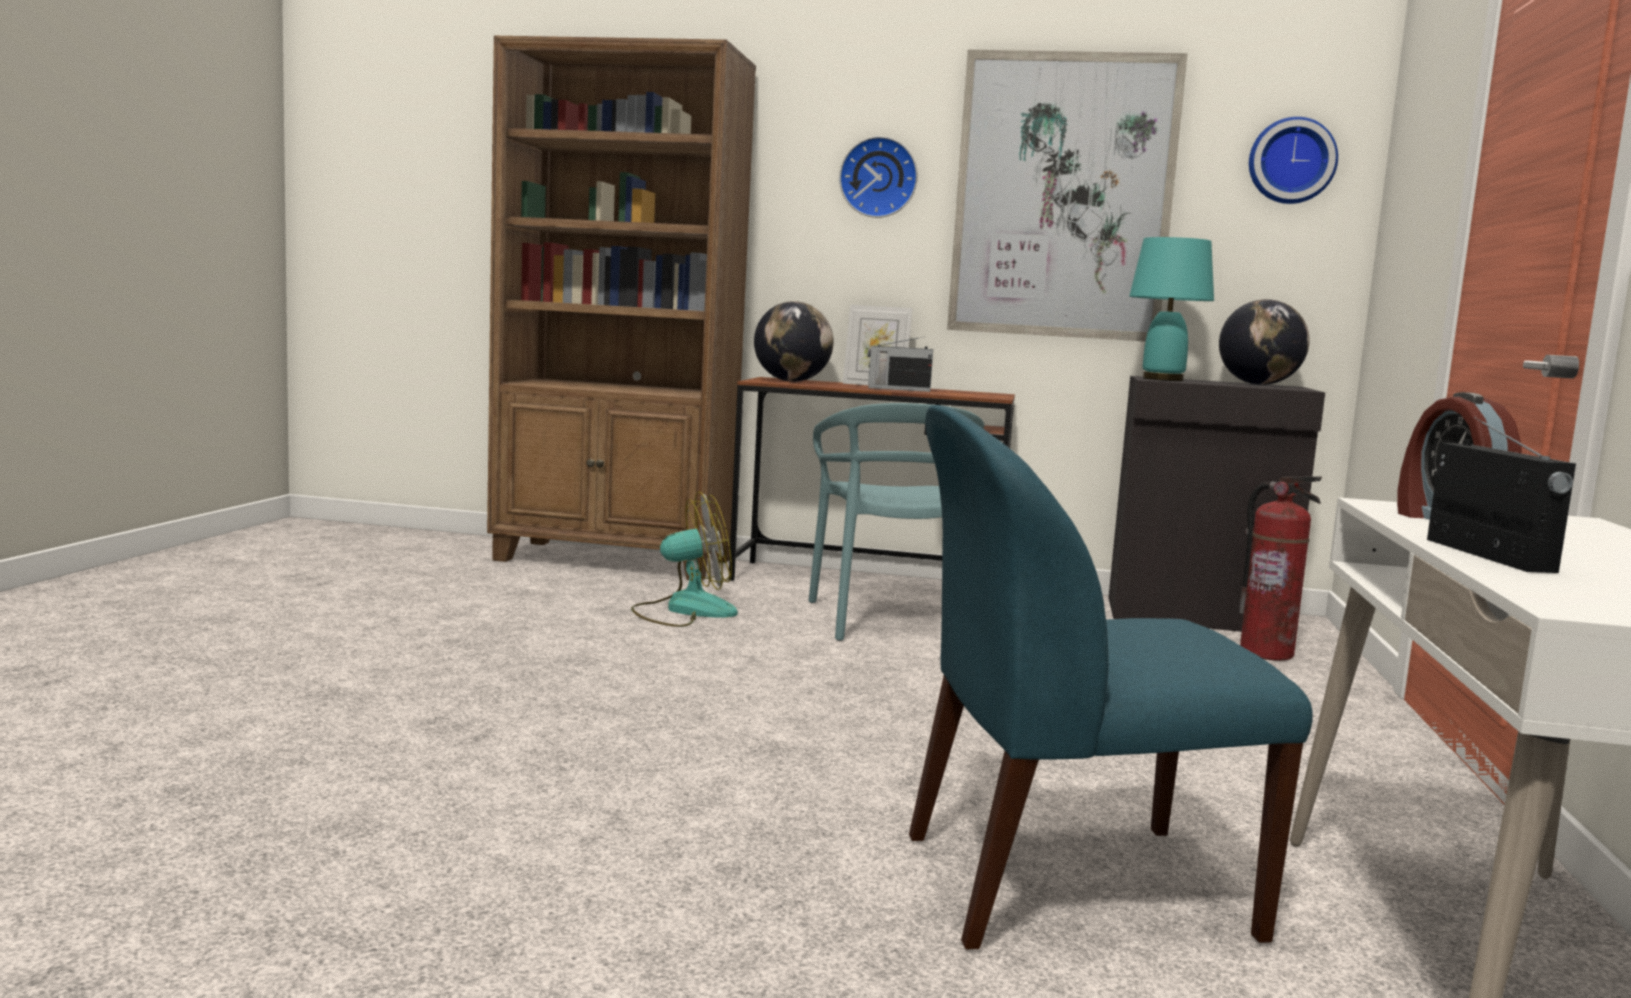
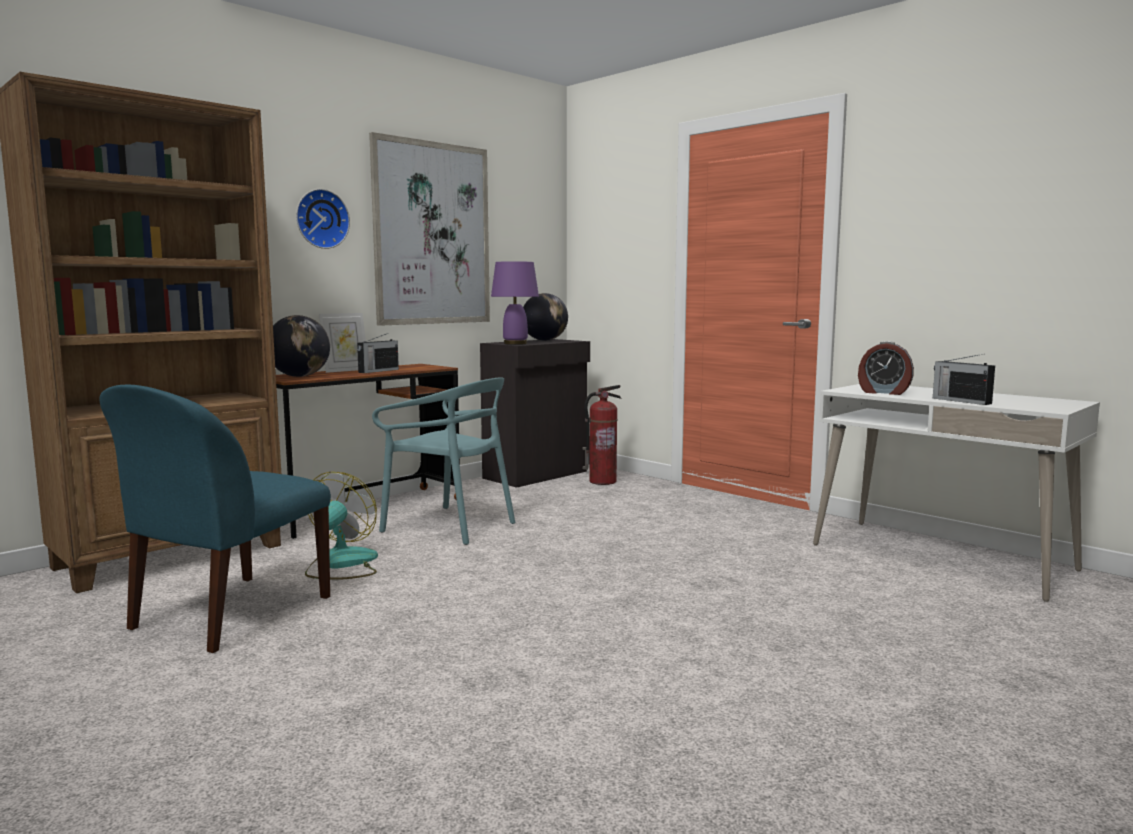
camera: 55 degrees left, 0 degrees up
blue chair [909,405,1313,949] -> blue chair moved to [100,385,331,653]
turquoise table lamp [1129,237,1214,381] -> purple table lamp [491,261,539,345]
wall clock [1249,117,1338,204] -> none
radio [1427,416,1576,573] -> radio turned 150 degrees counterclockwise [933,354,995,405]

